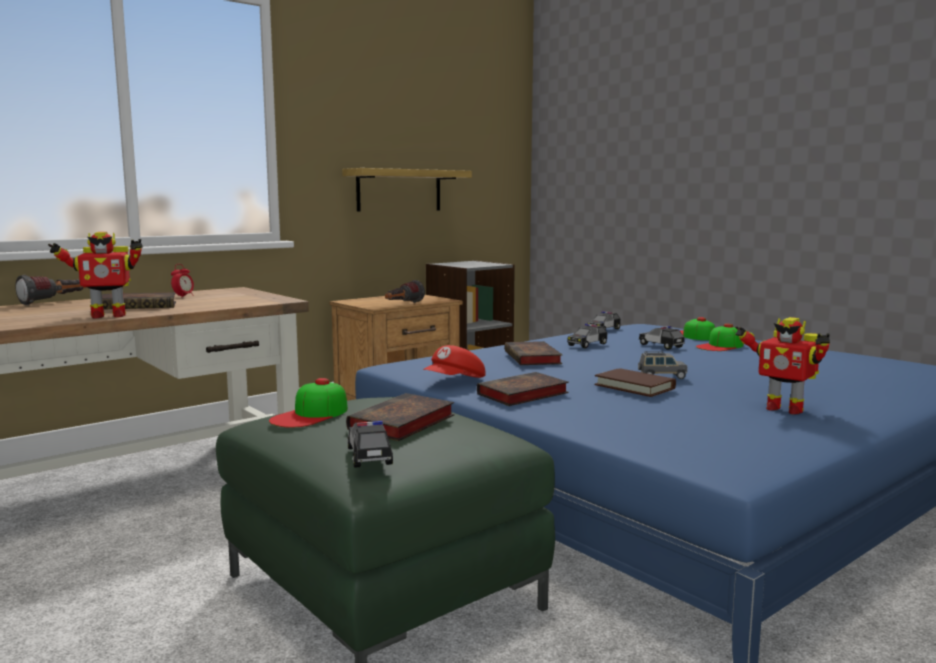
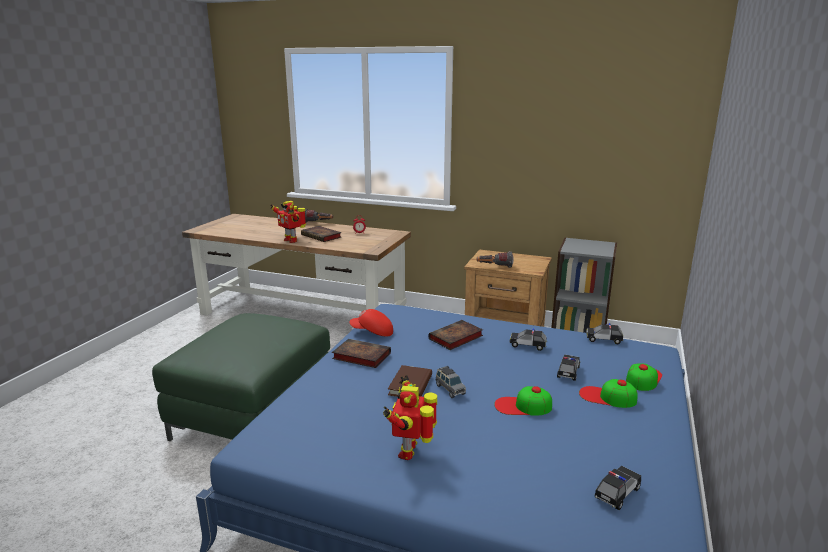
camera: 60 degrees right, 10 degrees up
cap [269,378,348,428] -> cap moved to [494,386,552,416]
shelf [342,168,472,212] -> none
book [346,393,454,441] -> none
toy car [347,421,393,468] -> toy car moved to [595,466,641,510]

